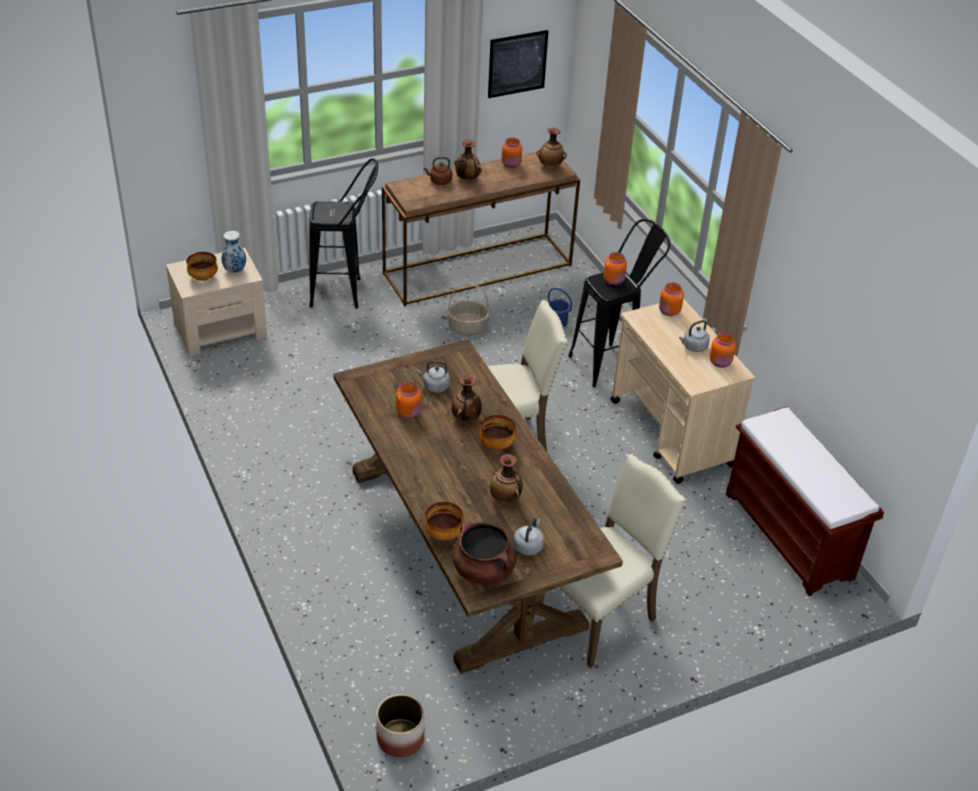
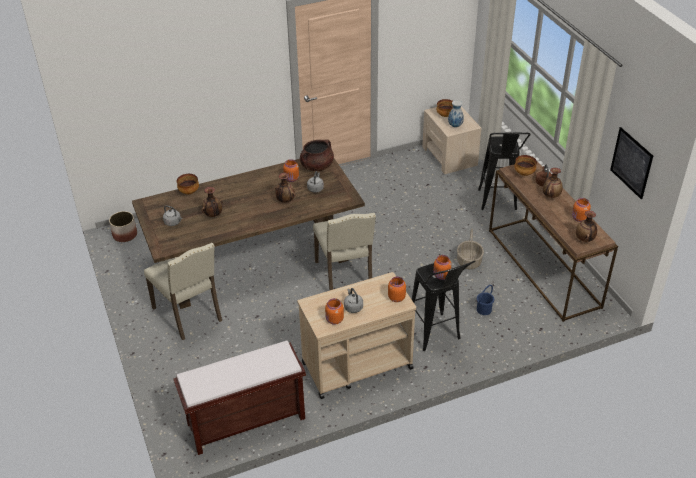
camera: 95 degrees right, 0 degrees up
brown cooking pot [452,523,517,586] -> brown cooking pot moved to [300,139,334,171]
bowl [480,415,516,450] -> bowl moved to [514,155,537,176]

